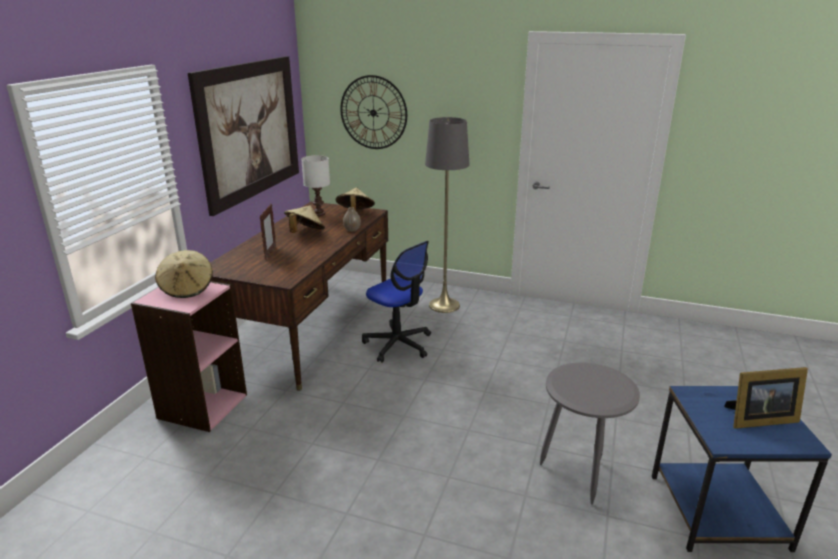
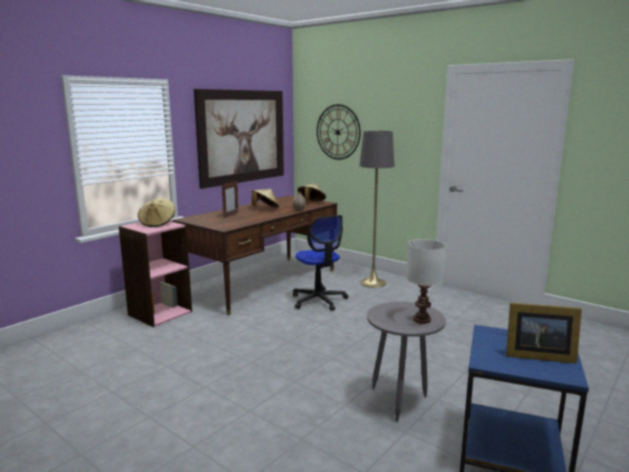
camera: 20 degrees right, 10 degrees down
white table lamp [301,155,330,216] -> white table lamp moved to [406,239,446,324]

